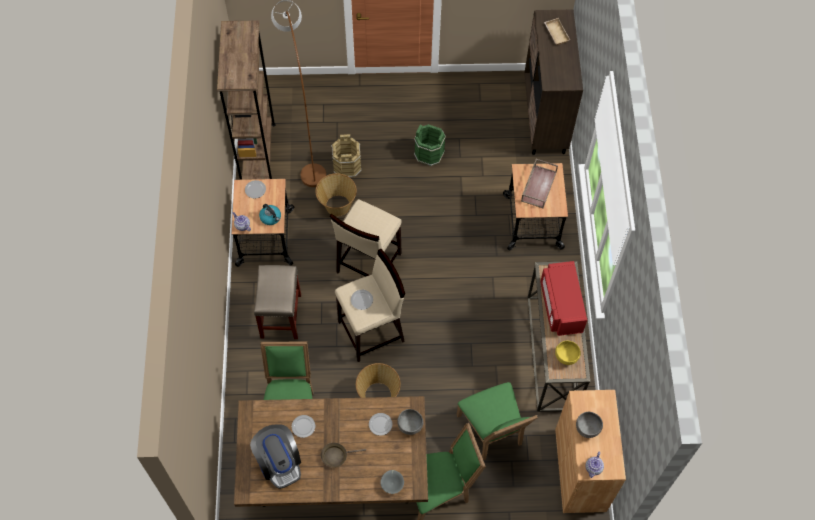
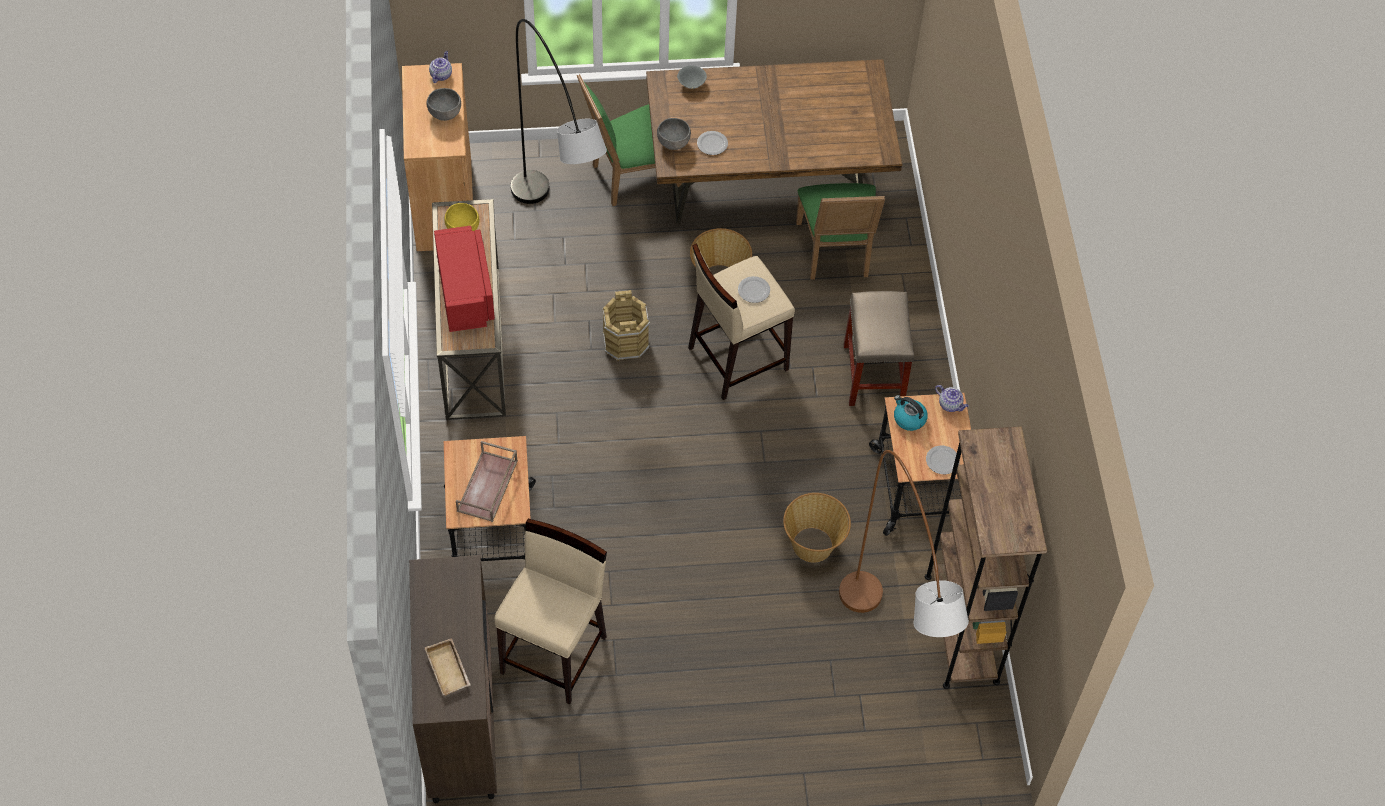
camera: 175 degrees right, 5 degrees down
coffee machine [250,424,301,489] -> none
plate [292,415,315,438] -> none
brown frying pan [321,443,366,468] -> none
beige stool [330,199,402,276] -> beige stool moved to [494,519,607,704]
brown bucket [331,134,361,177] -> brown bucket moved to [602,290,650,361]
green bucket [414,124,446,166] -> none
green chair [456,382,538,460] -> grey floor lamp [511,19,607,204]

